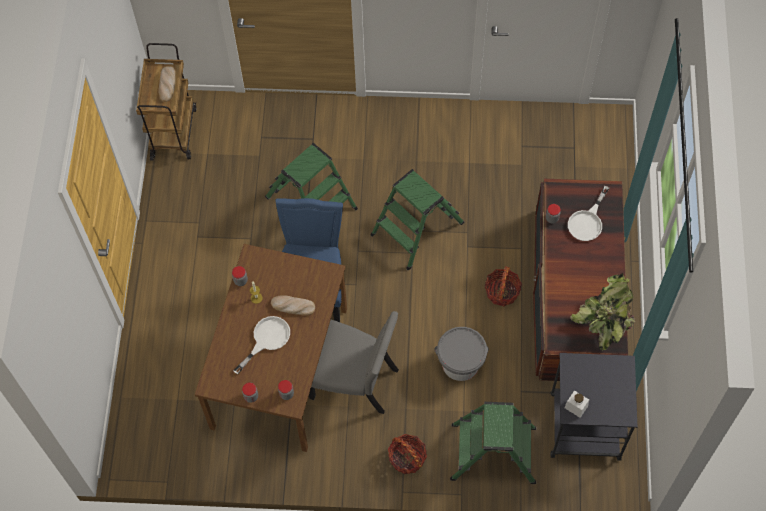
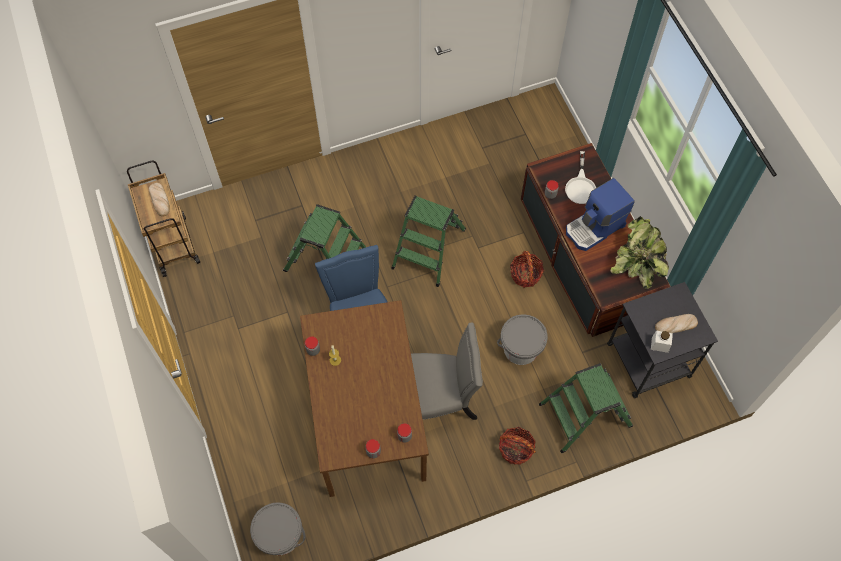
camera: 25 degrees left, 0 degrees up
white frying pan [233,316,290,374] -> none
bread [271,295,315,316] -> bread moved to [655,314,698,333]
none -> grey bucket [250,502,305,555]
none -> coffee machine [566,178,635,251]

